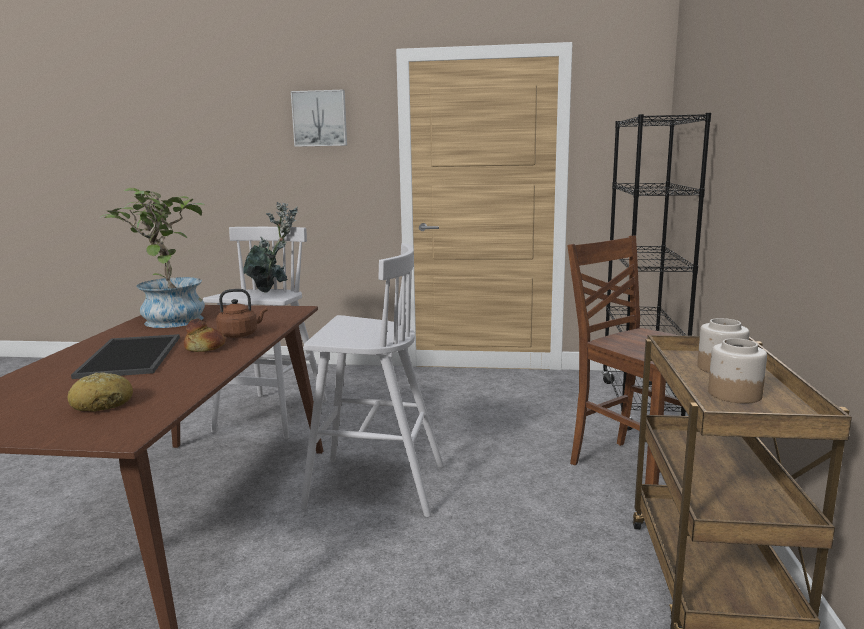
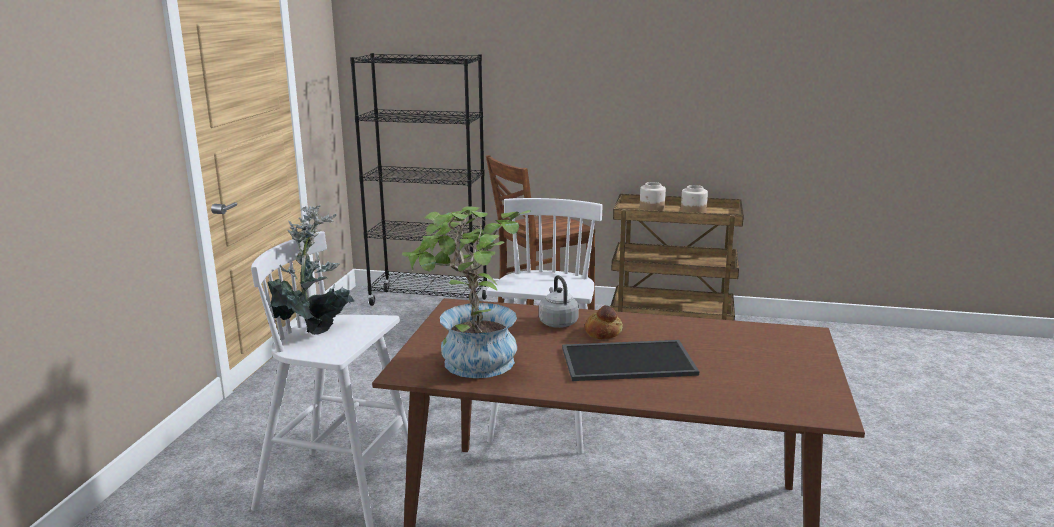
camera: 85 degrees left, 5 degrees up
bread [68,372,133,412] -> none
brown kettle [216,289,268,338] -> grey kettle [539,275,579,328]
picture [291,90,347,147] -> none

